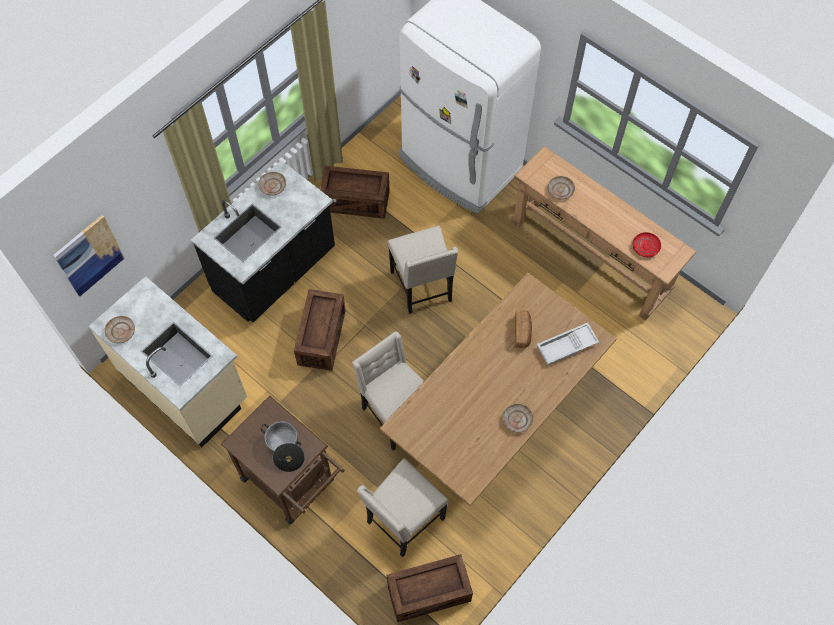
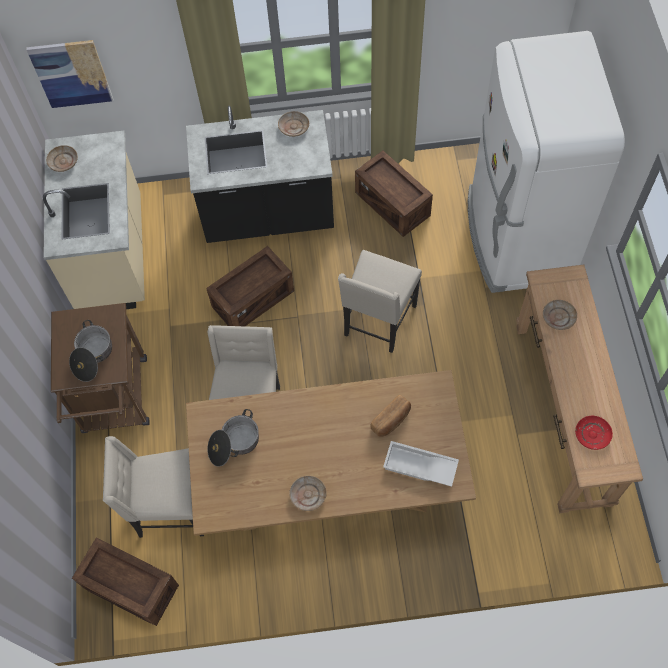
camera: 45 degrees right, 0 degrees up
none -> cooking pot [207,409,259,467]

